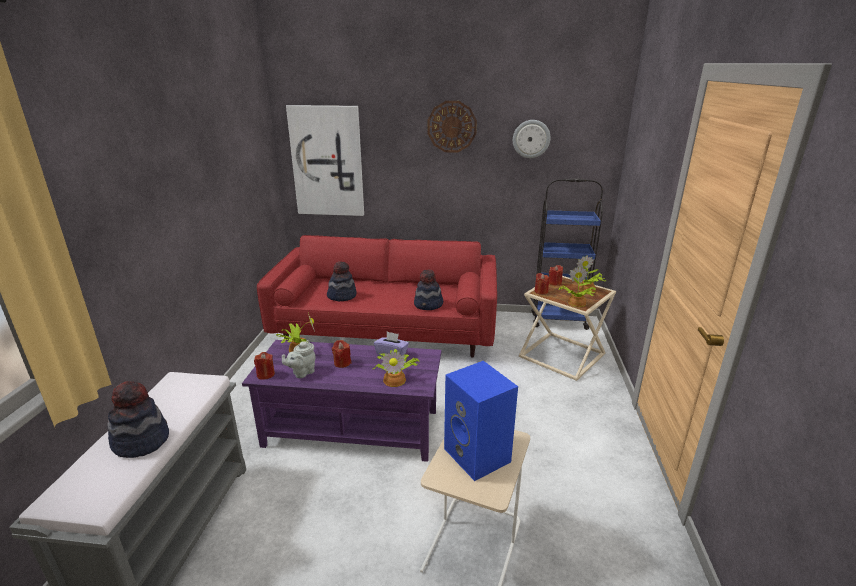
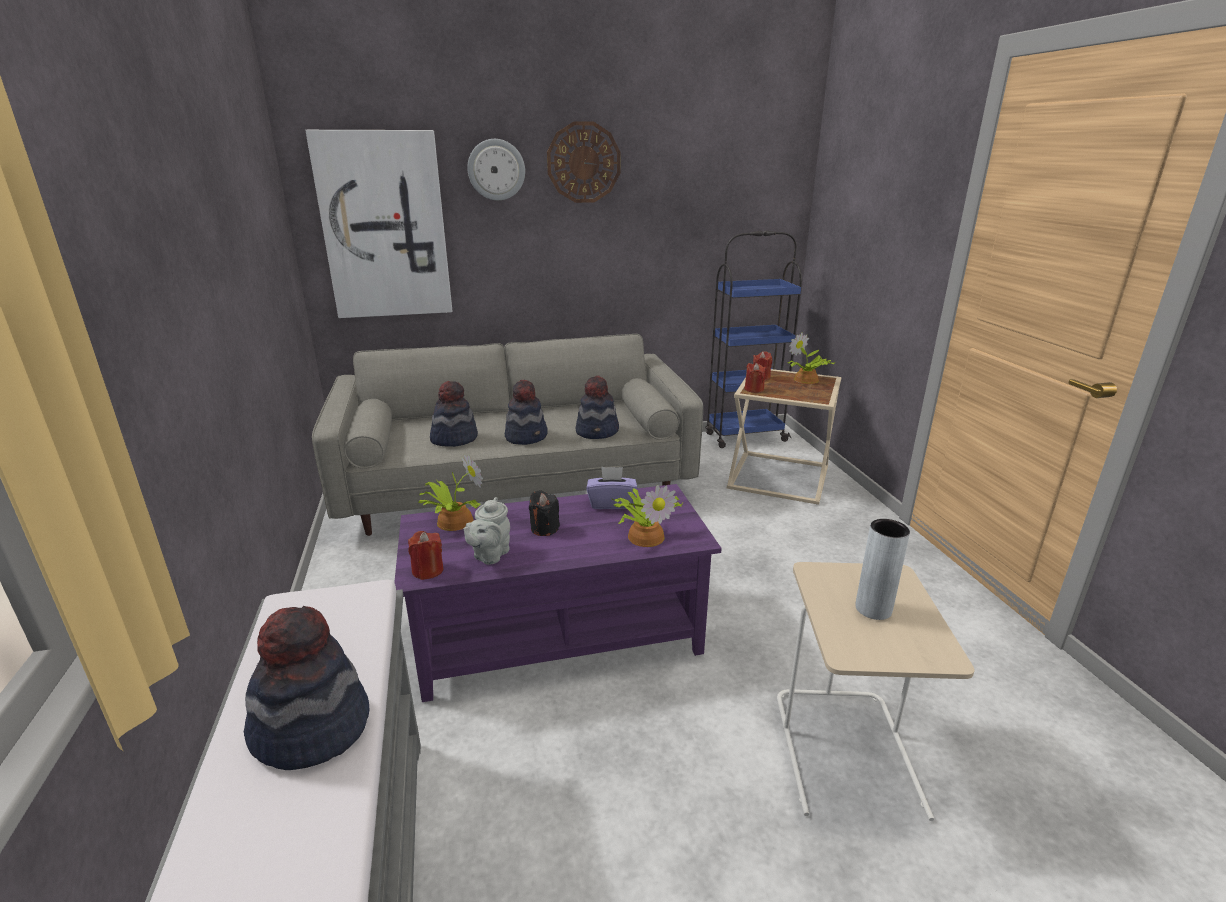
camera: 20 degrees left, 0 degrees up
red sofa [257,235,497,358] -> grey sofa [312,334,703,536]
red candle [332,340,351,368] -> black candle [529,490,560,536]
blue speaker [444,361,518,481] -> grey vase [855,519,910,620]
wall clock [513,120,551,158] -> wall clock moved to [467,139,525,201]
potted plant [558,266,596,307] -> none
none -> hat [505,379,548,445]

